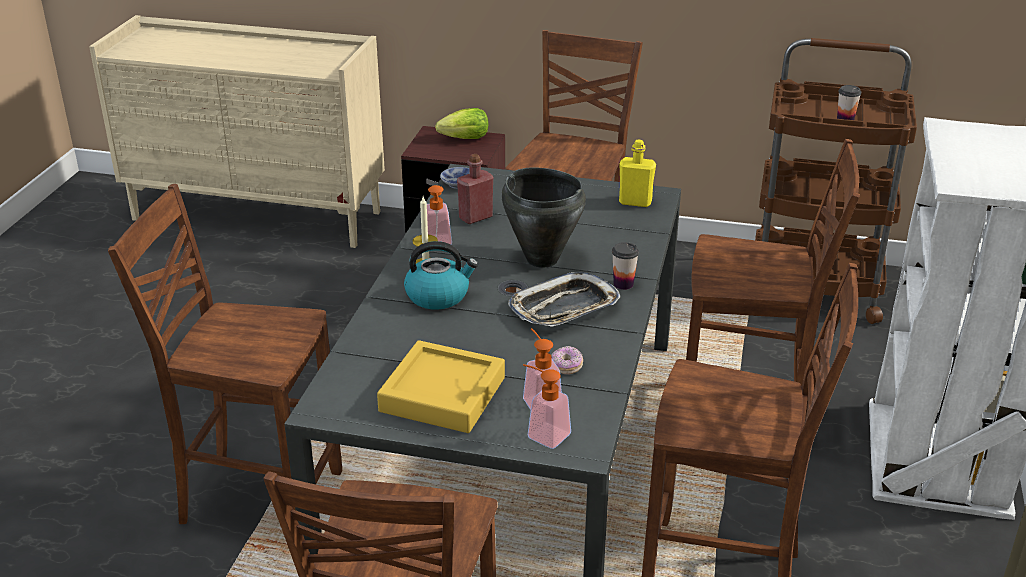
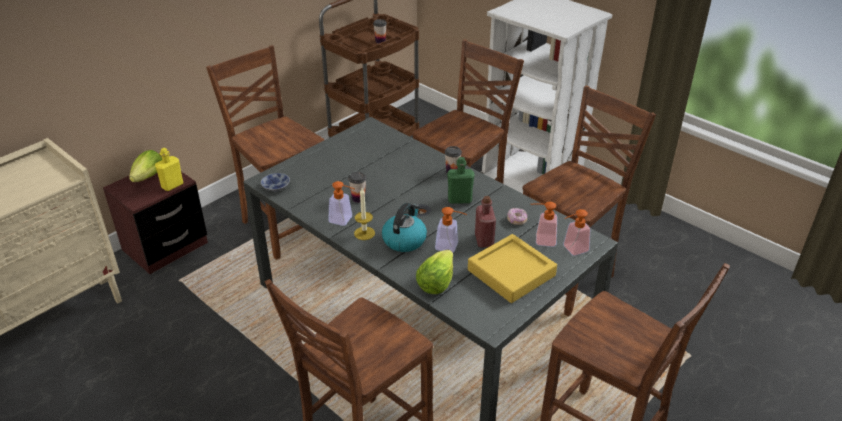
camera: 60 degrees left, 5 degrees up
red bottle [457,154,493,224] -> red bottle moved to [475,196,496,248]
black cooking pot [501,167,586,268] -> none
tray [508,272,620,327] -> green bottle [447,157,475,204]
yellow bottle [619,140,656,207] -> yellow bottle moved to [155,148,183,191]
none -> cup [348,172,366,203]
none -> lettuce [416,250,453,294]
none -> soap dispenser [435,207,467,252]

